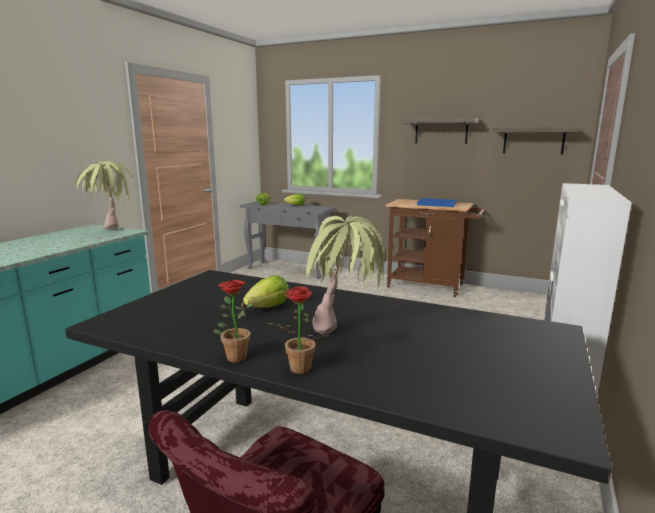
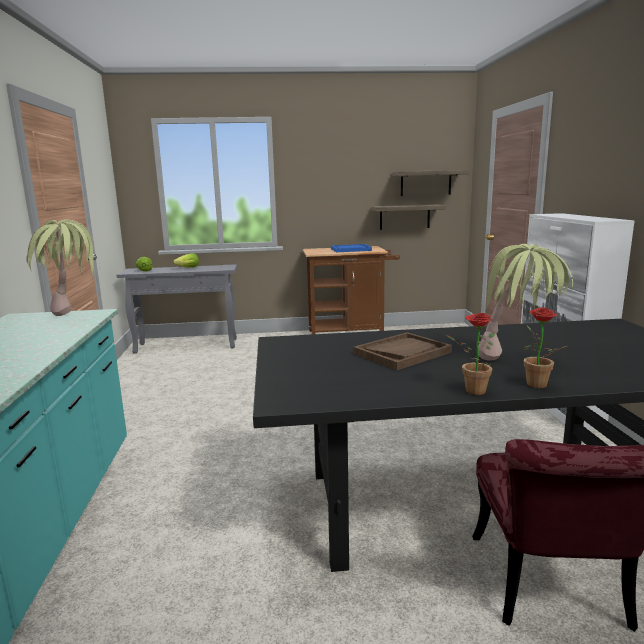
camera: 30 degrees left, 0 degrees up
lettuce [243,275,289,308] -> brown tray [353,332,452,370]
shelf [402,118,478,144] -> shelf moved to [371,204,446,230]

